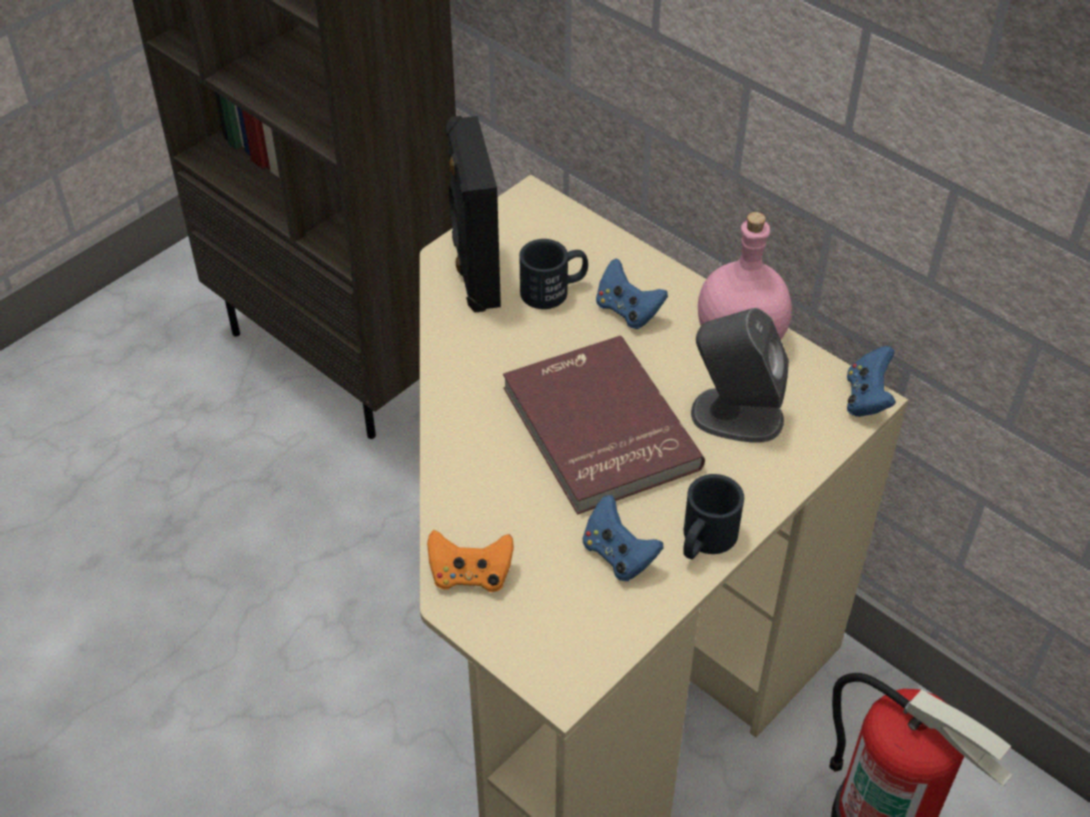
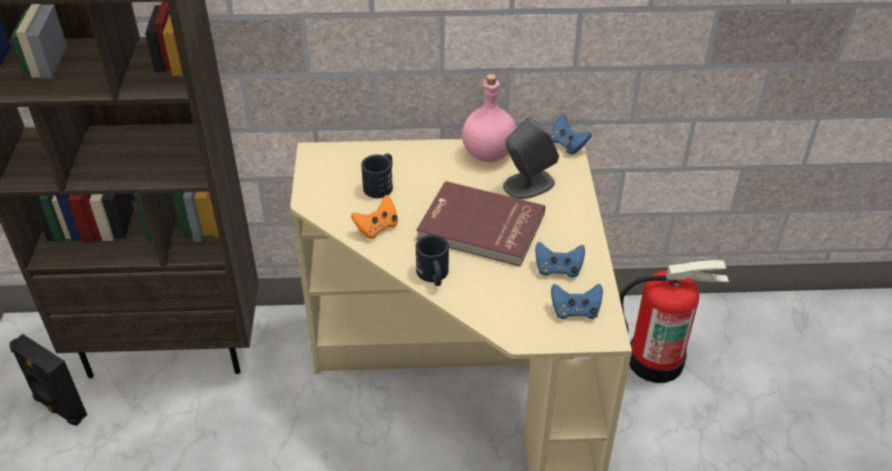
camera: 45 degrees left, 5 degrees down
orange game controller [427,530,514,592] -> orange game controller moved to [351,195,398,239]
black speaker [446,116,501,313] -> black speaker moved to [10,334,87,426]
blue game controller [596,259,668,329] -> blue game controller moved to [551,284,603,319]
black mug [683,474,744,559] -> black mug moved to [416,234,449,286]

